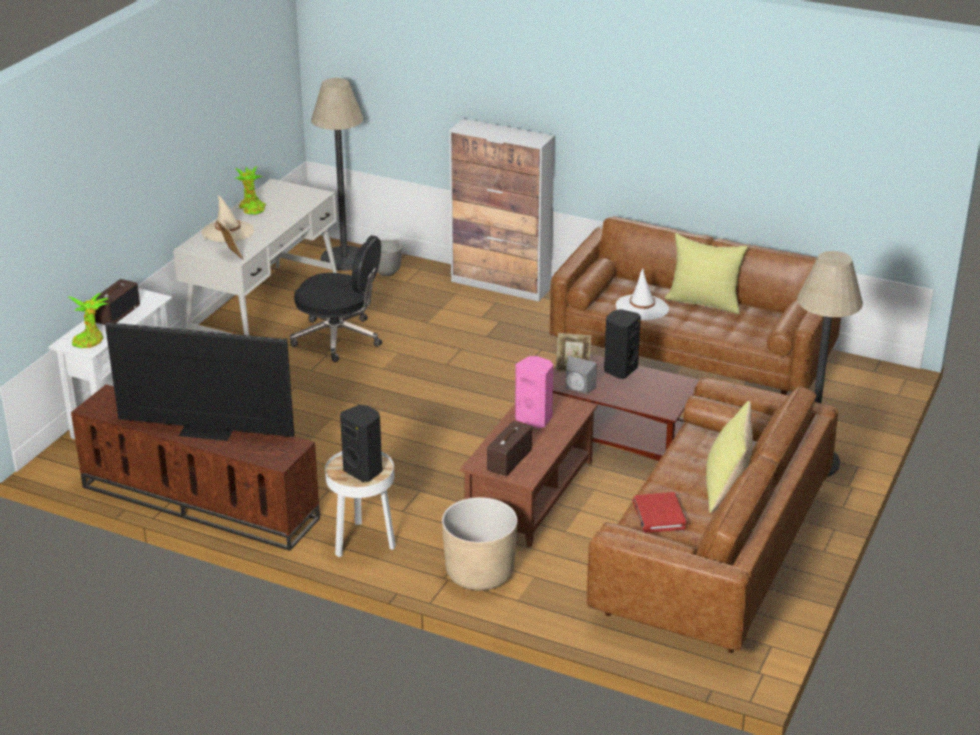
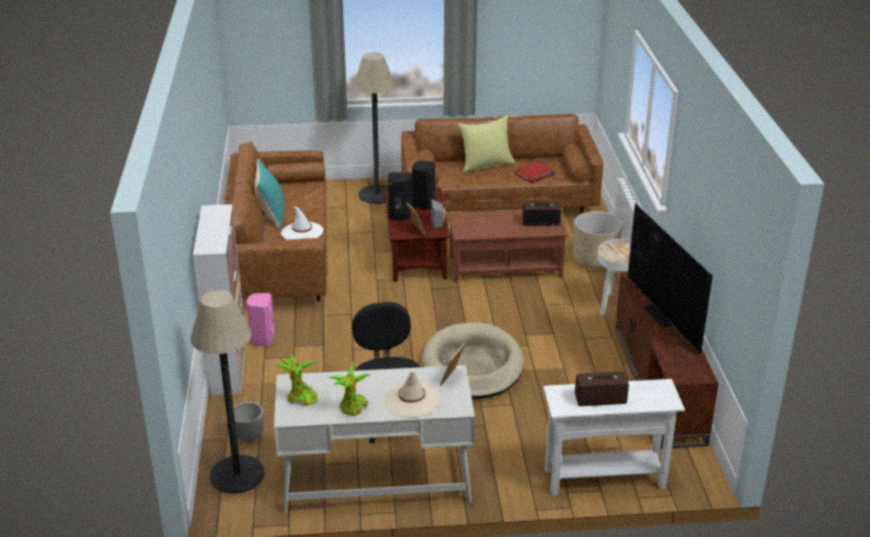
camera: 120 degrees left, 0 degrees up
potted plant [68,293,108,348] -> potted plant moved to [274,353,318,406]
black speaker [340,405,382,482] -> black speaker moved to [412,161,435,210]
pink speaker [515,356,554,428] -> pink speaker moved to [246,293,275,347]
yellow pillow [664,233,748,314] -> turquoise pillow [255,158,284,228]
none -> beige dog bed [422,322,524,399]

